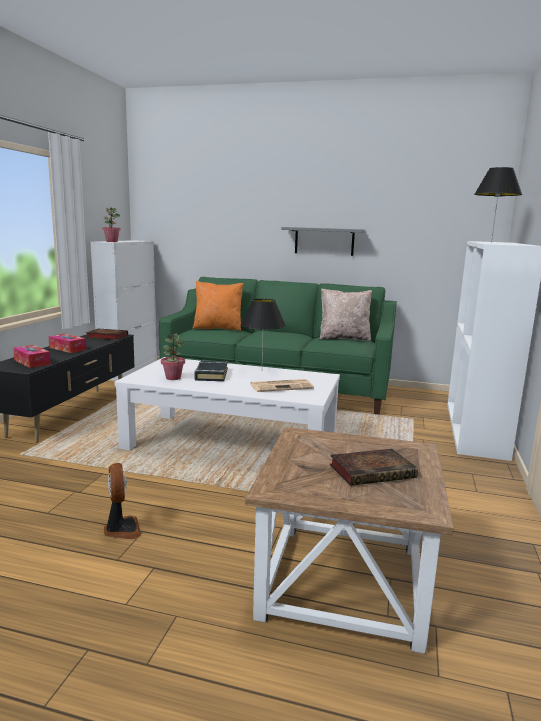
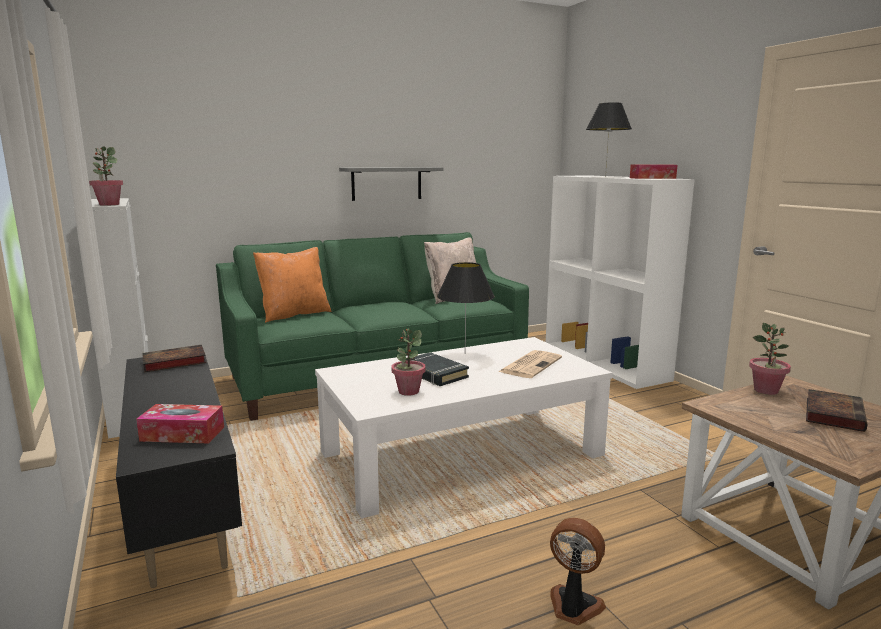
camera: 40 degrees left, 0 degrees up
tissue box [48,334,86,353] -> tissue box moved to [630,165,677,179]
none -> potted plant [749,323,791,395]

